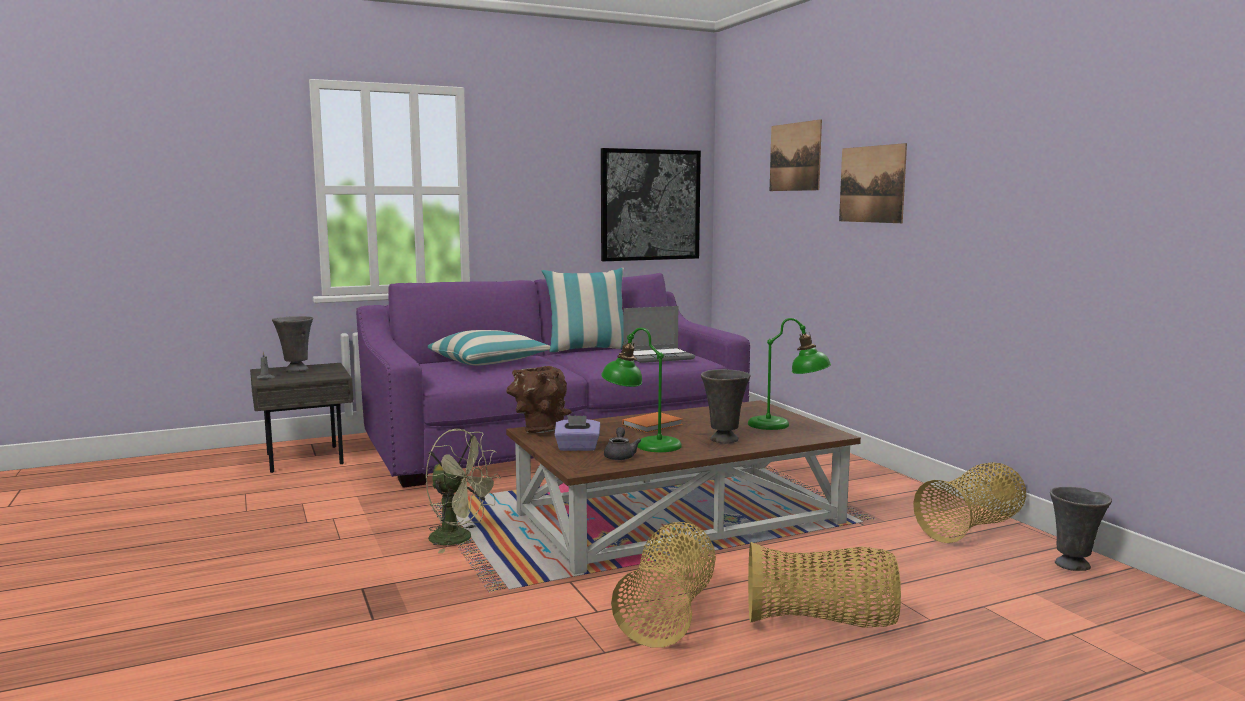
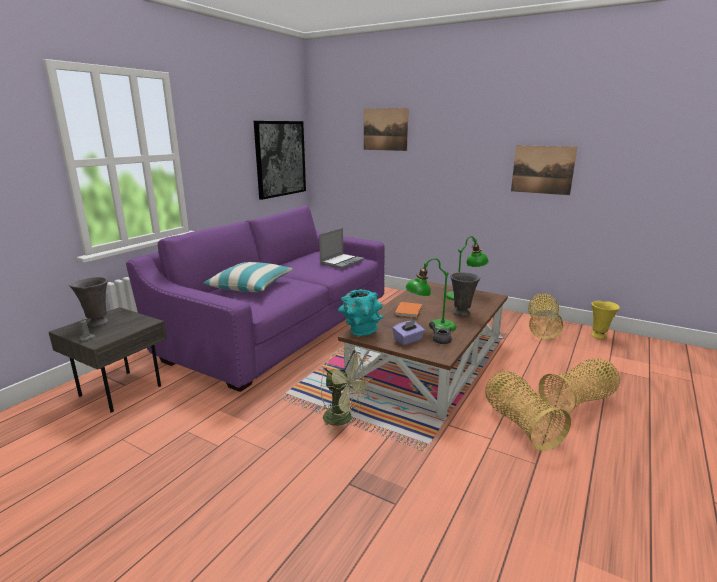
camera: 35 degrees left, 10 degrees up
green fan [425,429,501,553] -> green fan turned 45 degrees clockwise [320,347,373,434]
brown vase [506,366,572,433] -> turquoise vase [338,289,383,337]
pillow [542,268,624,352] -> none
picture [839,143,907,223] -> picture moved to [511,145,577,195]
grey vase [1050,487,1112,571] -> yellow vase [591,301,620,339]

